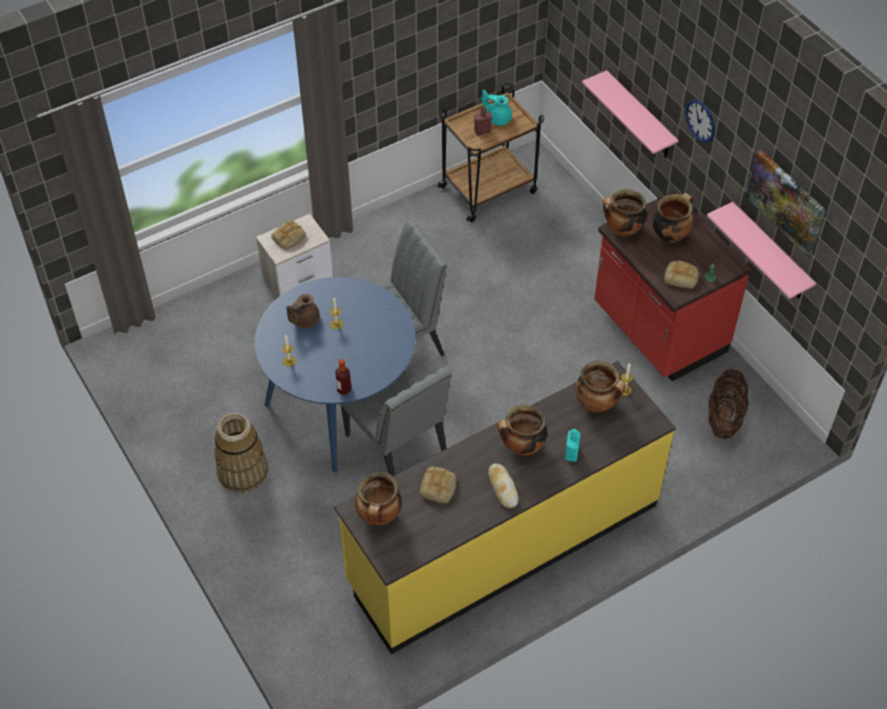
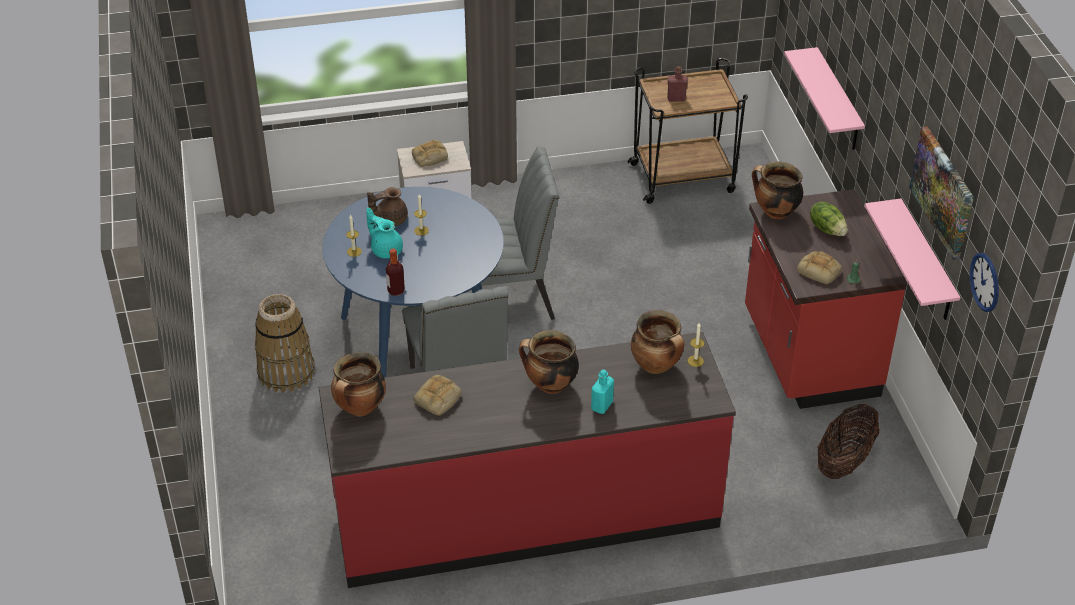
camera: 20 degrees right, 10 degrees down
yellow counter [334,361,676,654] -> red counter [319,332,736,588]
turquoise teapot [482,89,512,126] -> turquoise teapot moved to [366,207,403,258]
bread [488,463,518,508] -> none
cooking pot [652,193,693,243] -> lettuce [810,201,848,236]
wall clock [685,99,715,143] -> wall clock moved to [970,253,999,312]

